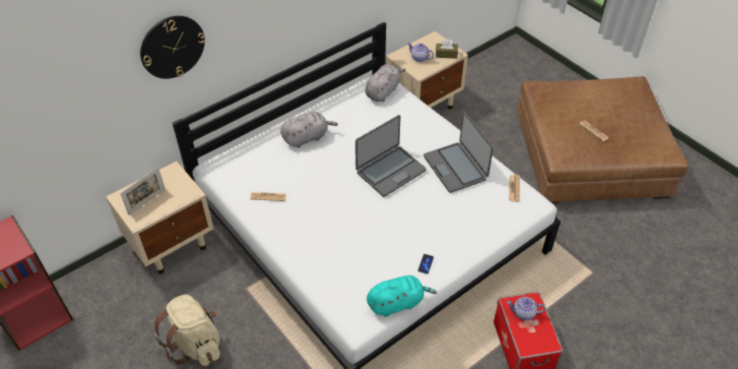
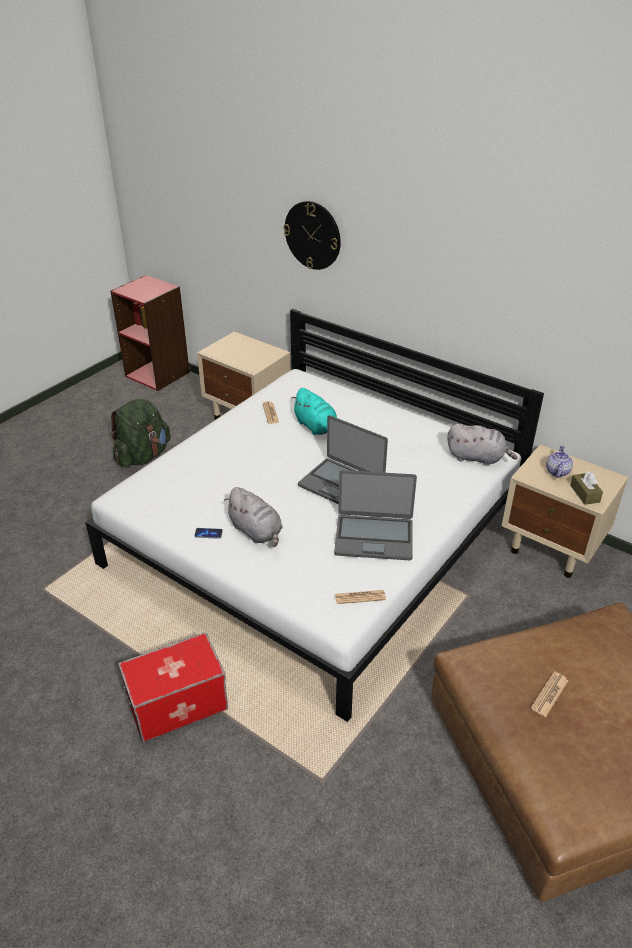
camera: 75 degrees right, 10 degrees down
picture frame [120,167,165,215] -> none
beige backpack [154,294,220,366] -> green backpack [110,398,171,467]
grey plush toy [281,112,338,148] -> grey plush toy moved to [224,487,283,547]
turquoise plush toy [367,275,437,317] -> turquoise plush toy moved to [291,388,337,435]
laptop [423,112,494,193] -> laptop turned 135 degrees counterclockwise [334,470,417,560]
teapot [507,297,545,320] -> none

